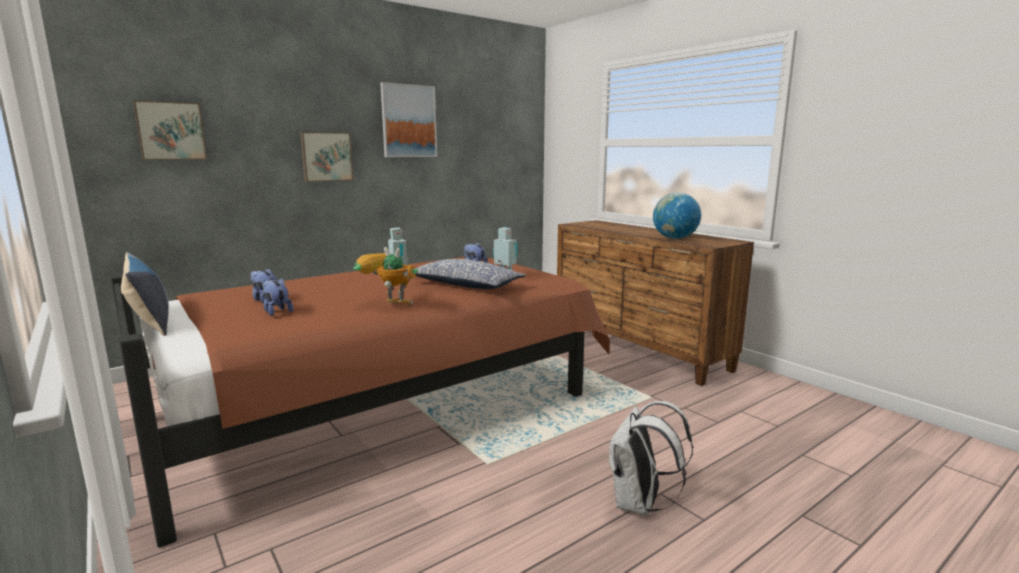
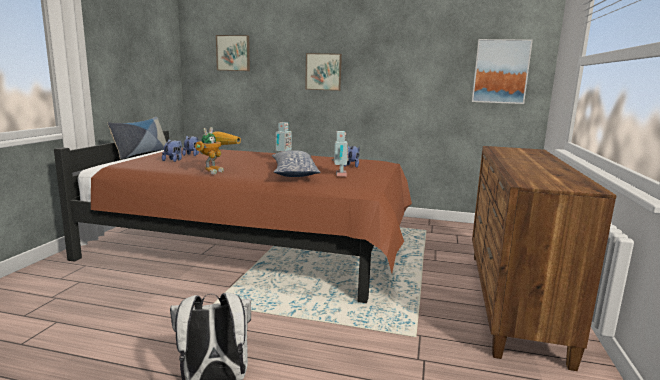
camera: 50 degrees right, 0 degrees up
toy robot [353,247,418,305] -> toy robot turned 45 degrees clockwise [195,127,241,174]
picture [380,82,437,157] -> picture moved to [472,39,533,104]
globe [653,193,701,239] -> none

